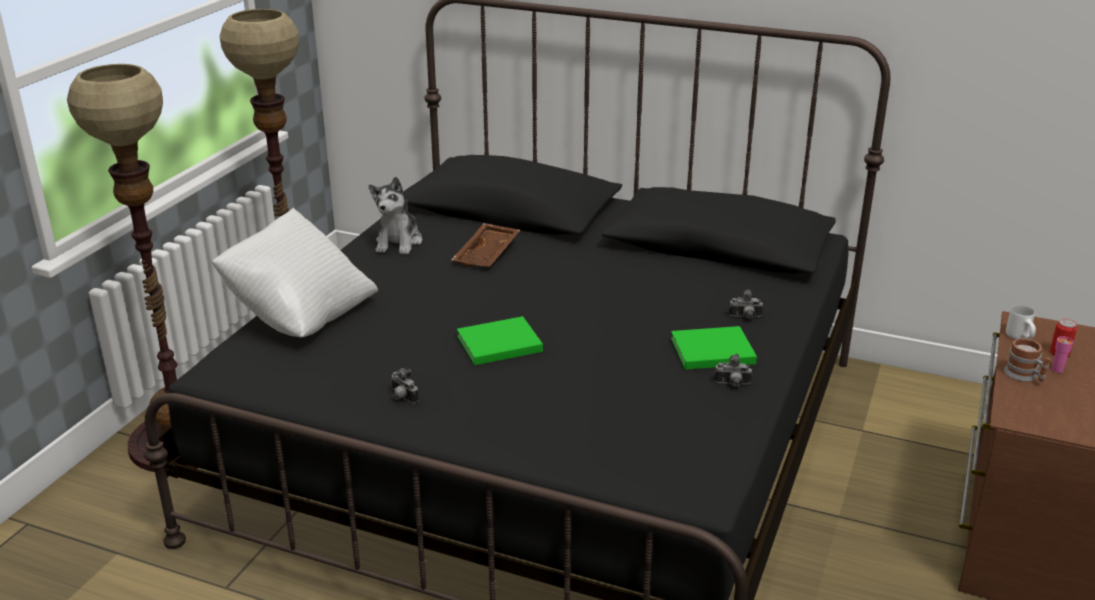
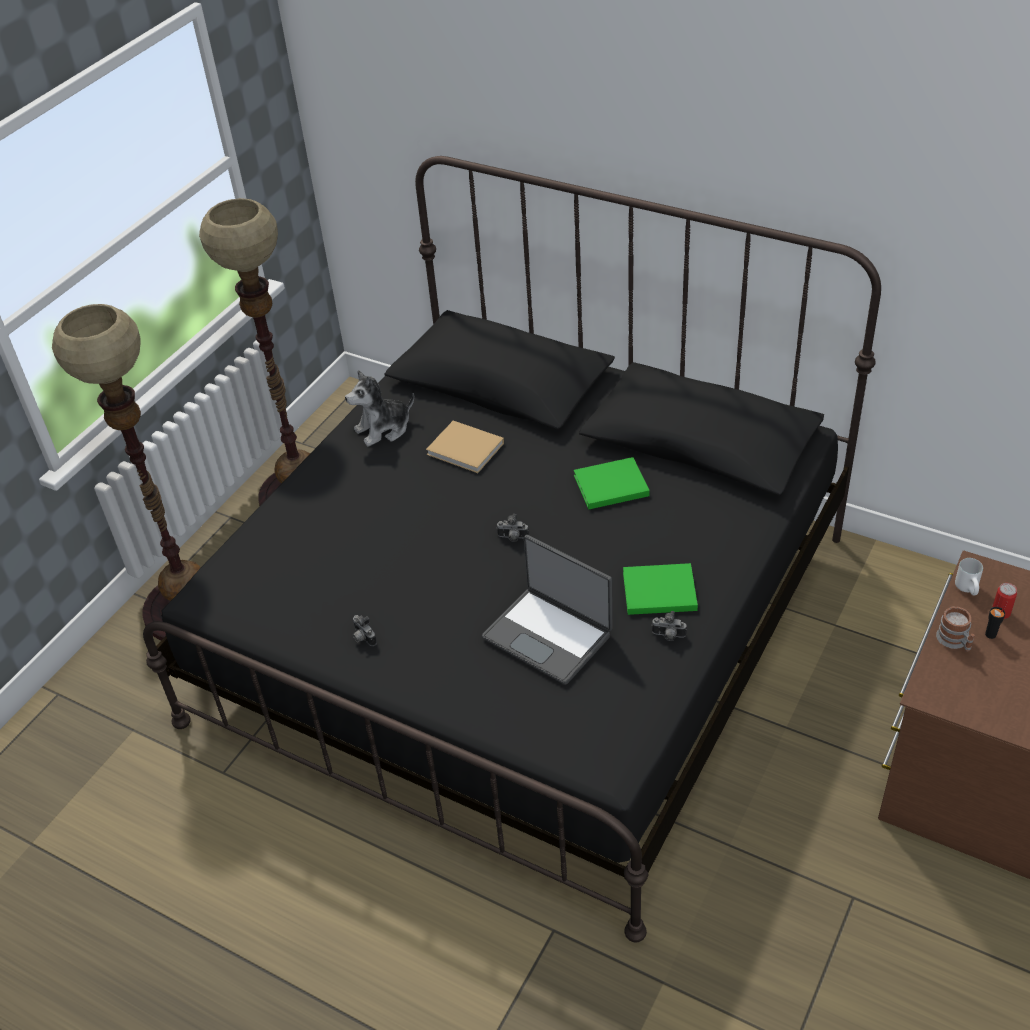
camera: 10 degrees right, 15 degrees up
white pillow [212,208,378,337] -> none
plush toy [369,177,422,254] -> plush toy turned 45 degrees clockwise [345,370,414,447]
brown tray [452,223,520,267] -> beige book [426,421,504,473]
green book [457,316,543,365] -> green book moved to [574,457,650,510]
camera [729,289,763,319] -> camera moved to [496,514,529,542]
pink cup [1052,328,1074,373] -> black cup [985,601,1008,639]
none -> laptop [482,535,612,685]

